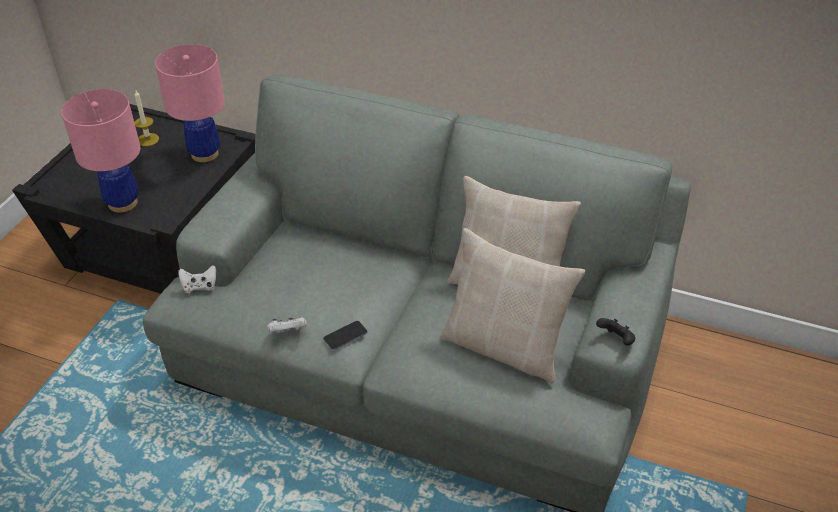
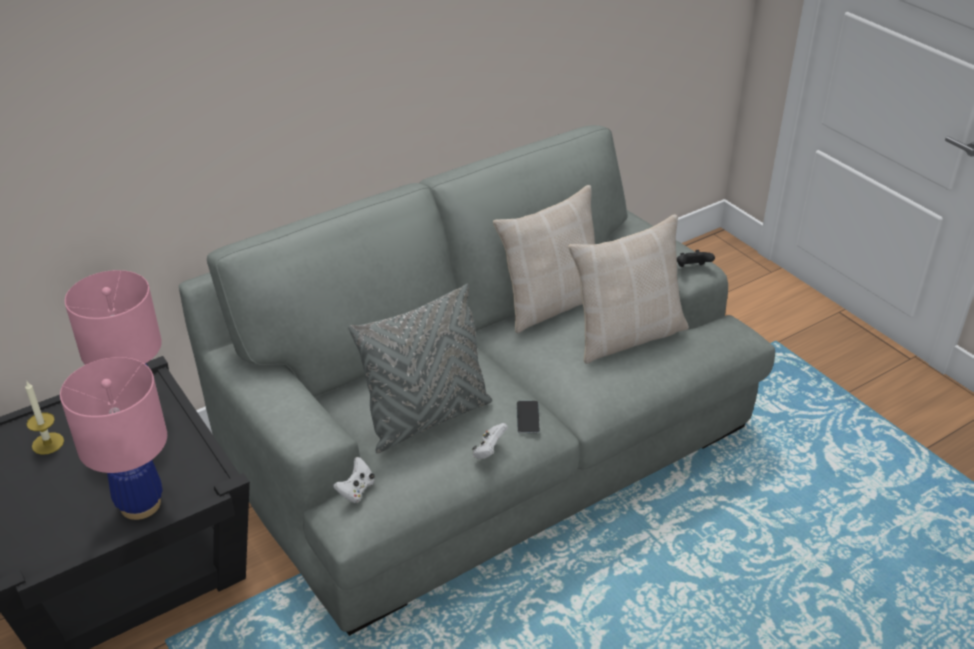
camera: 55 degrees left, 5 degrees down
none -> grey pillow [348,283,492,453]

